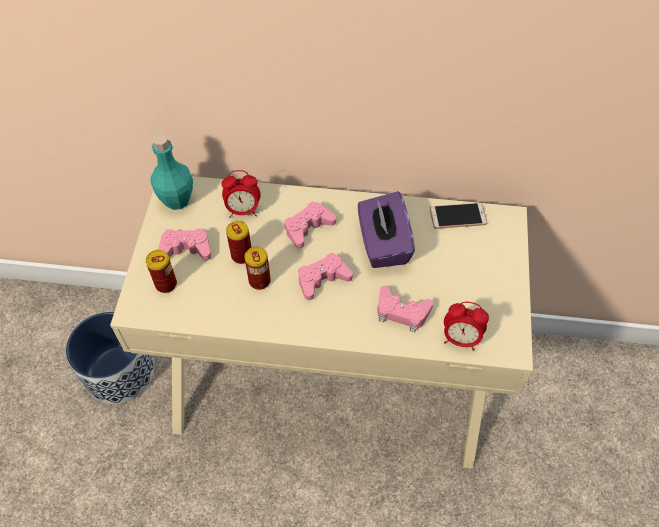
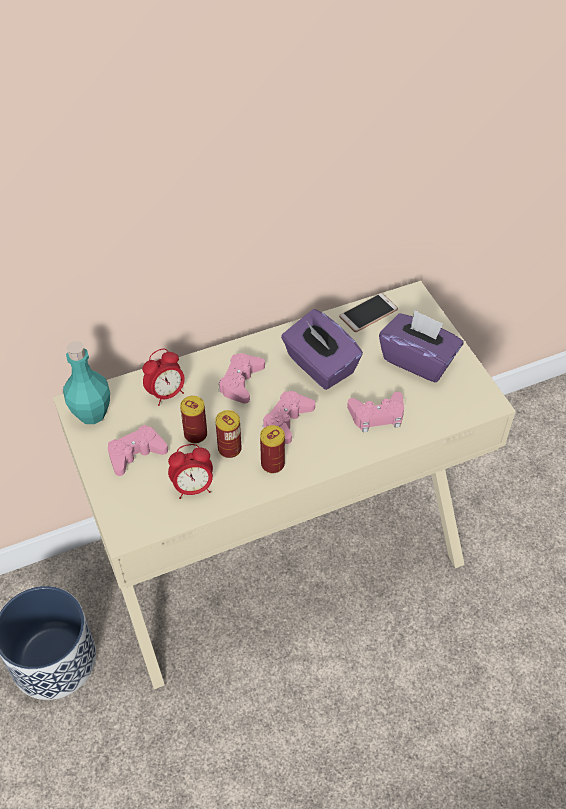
camera: 30 degrees left, 5 degrees down
can [146,250,177,293] -> can moved to [260,425,285,473]
alarm clock [444,302,489,351] -> alarm clock moved to [168,444,213,499]
none -> purple tissue box [379,310,464,382]

